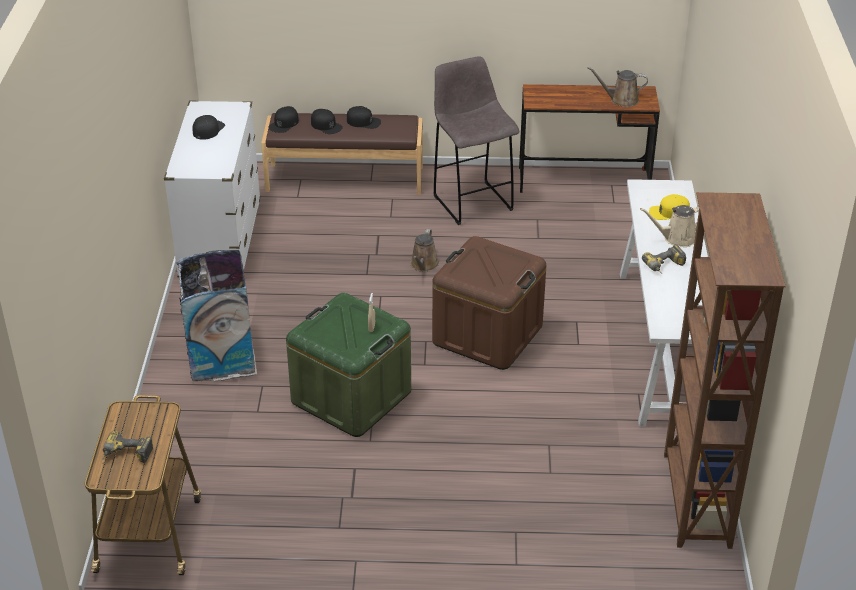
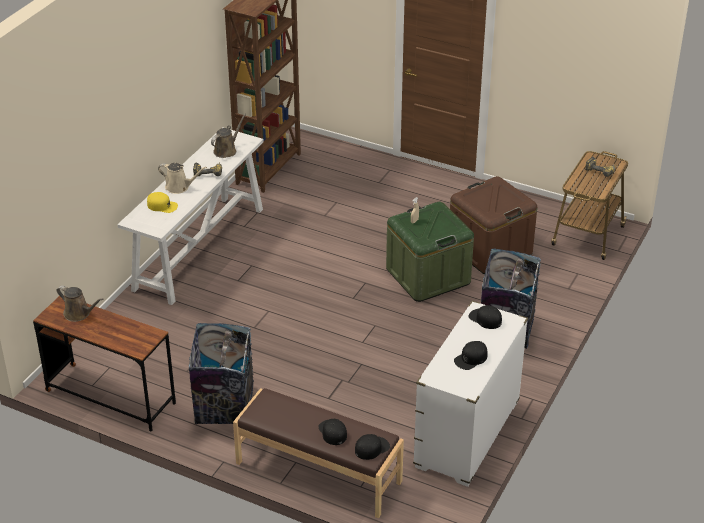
camera: 155 degrees left, 0 degrees up
black cap [347,106,381,129] -> black cap moved to [469,305,502,329]
brown watering can [410,229,439,272] -> brown watering can moved to [211,114,246,158]
brown storage box [432,236,546,370] -> brown storage box moved to [450,176,537,274]
grey stool [433,56,519,225] -> trash can [189,323,254,424]

